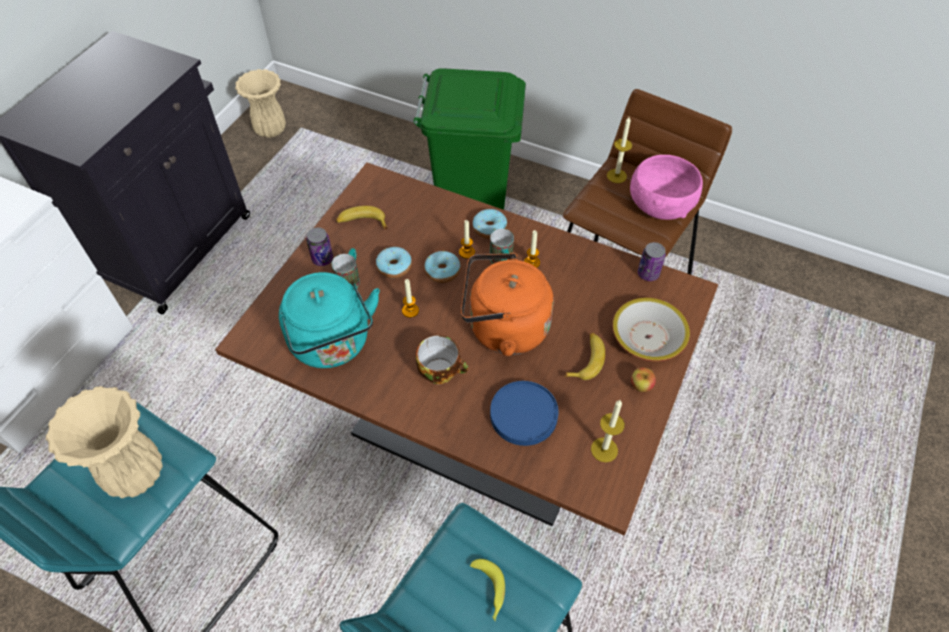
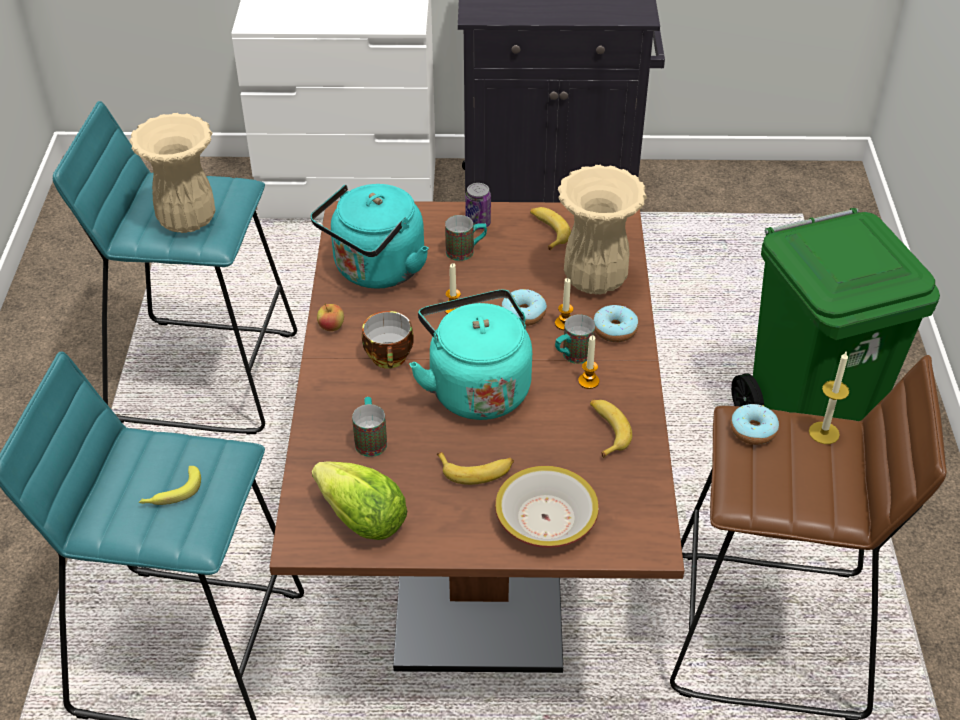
camera: 65 degrees right, 10 degrees down
beige vase [235,69,286,138] -> beige vase moved to [558,165,647,294]
donut [376,247,412,279] -> donut moved to [731,404,779,445]
orange kettle [461,253,554,356] -> turquoise kettle [409,290,532,420]
blue plate [490,381,559,446] -> mug [352,397,387,457]
candle [591,400,625,462] -> lettuce [312,461,407,540]
pink bowl [630,155,703,220] -> none
apple [631,367,656,392] -> apple moved to [317,303,344,331]
can [638,242,666,281] -> none
none -> banana [590,400,632,458]

